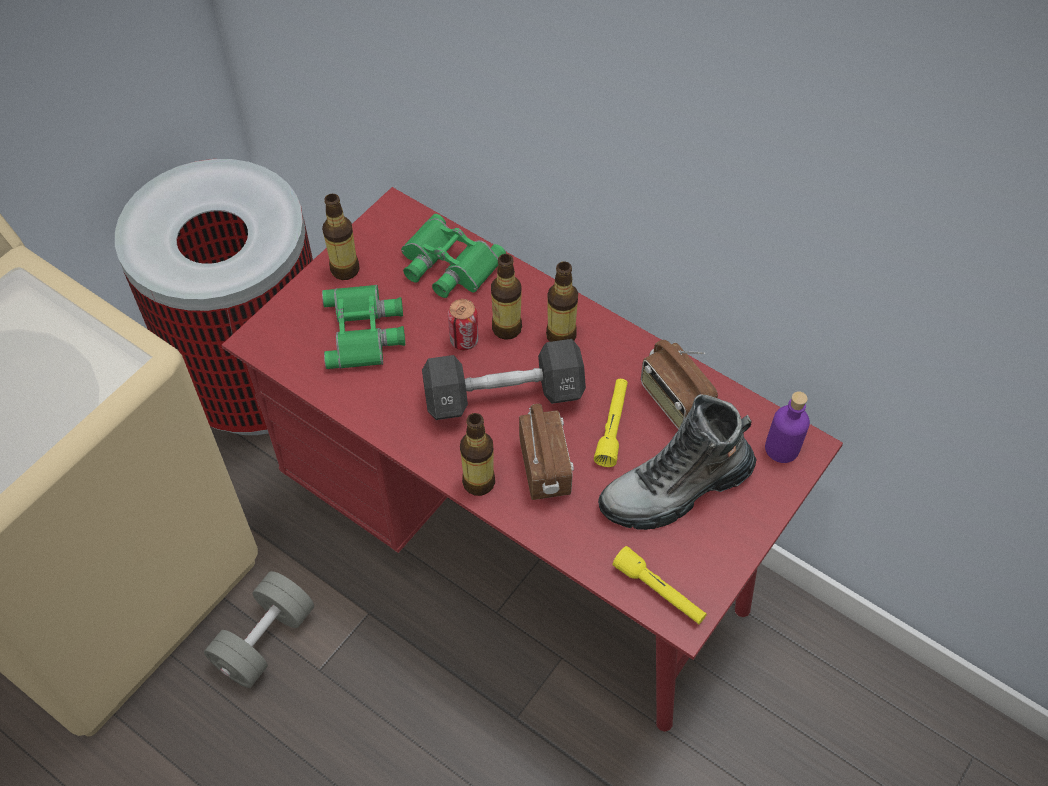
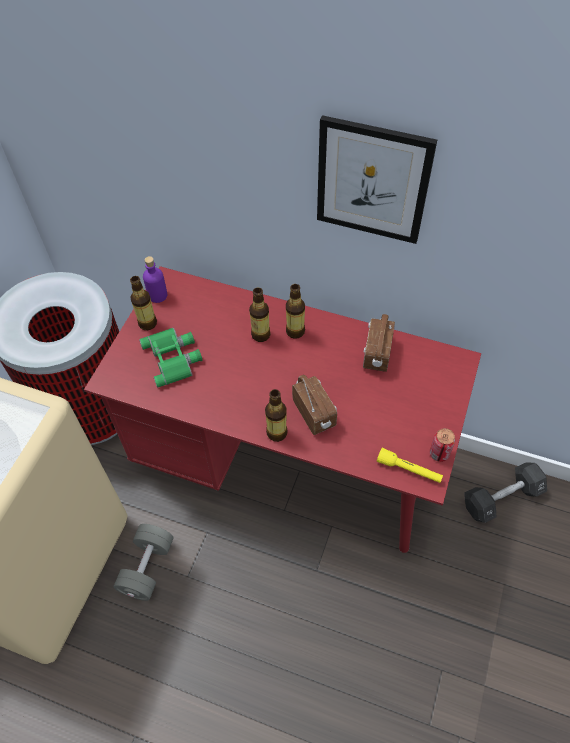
camera: 15 degrees left, 0 degrees up
green binoculars [401,214,506,298] -> none
black dumbbell [422,339,586,420] -> black dumbbell moved to [465,463,547,523]
can [448,299,479,350] -> can moved to [430,428,455,462]
yellow flashlight [594,379,628,467] -> none
boot [598,394,757,530] -> none
radio [641,340,718,429] -> radio turned 60 degrees clockwise [363,314,395,372]
purple bottle [765,391,810,463] -> purple bottle moved to [143,256,167,303]
none -> picture [317,115,437,244]

